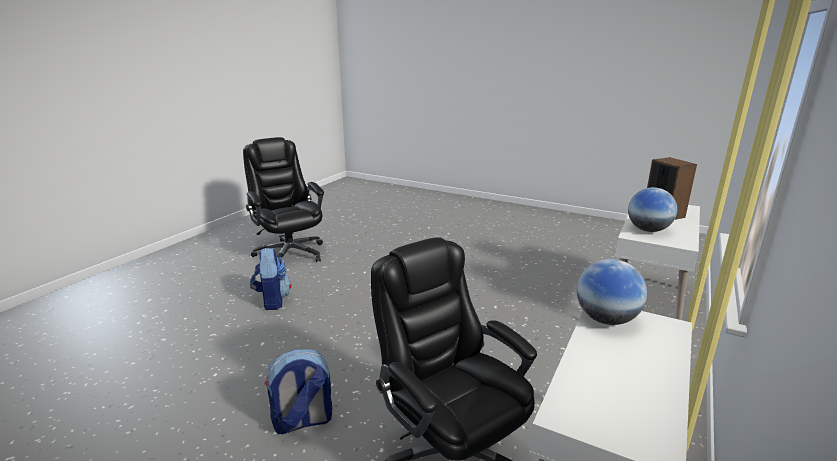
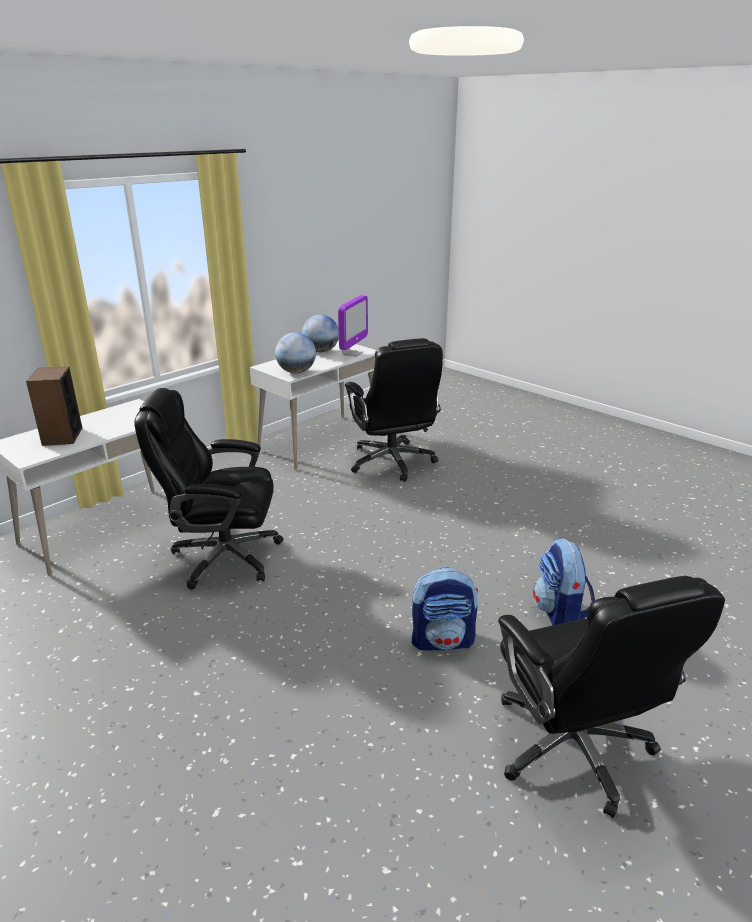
camera: 165 degrees left, 5 degrees up
backpack [264,349,333,434] -> backpack moved to [412,567,478,650]
globe [628,187,677,232] -> globe moved to [302,315,339,352]
none -> black office chair [134,388,284,590]
none -> monitor [338,295,368,357]

